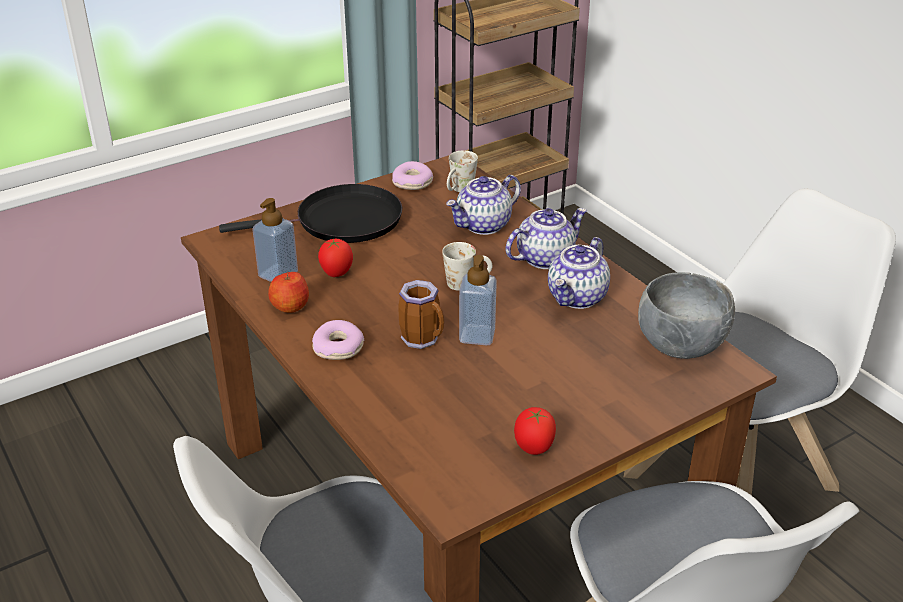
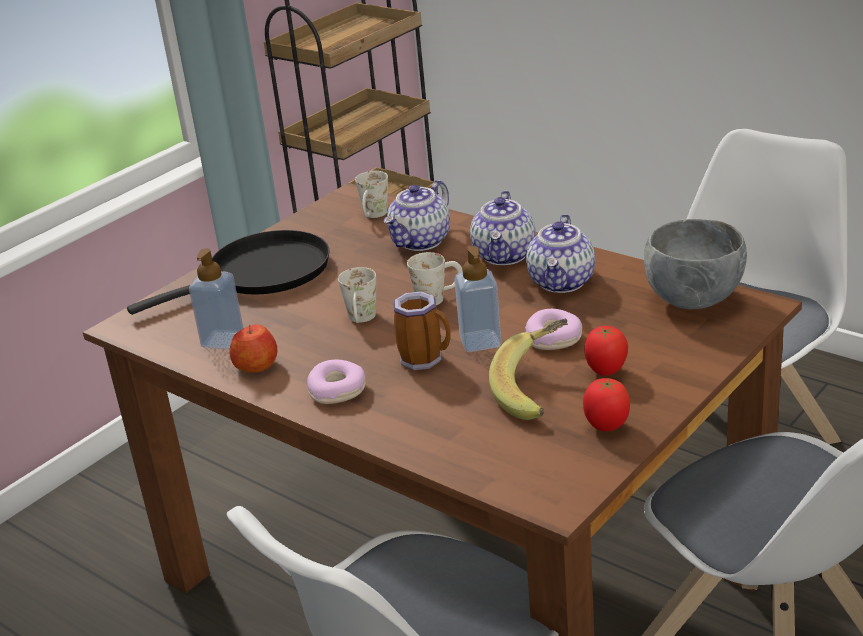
camera: 15 degrees left, 5 degrees down
tomato [318,239,353,277] -> tomato moved to [584,326,628,376]
donut [392,161,433,190] -> donut moved to [525,309,582,350]
teapot [505,208,587,269] -> teapot turned 150 degrees clockwise [470,191,536,265]
none -> white mug [338,267,376,323]
none -> banana [489,319,568,420]

